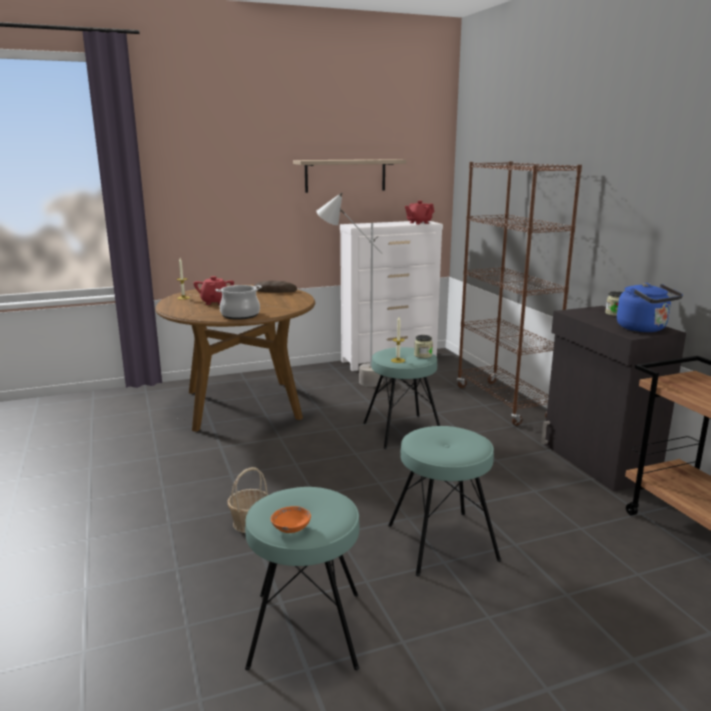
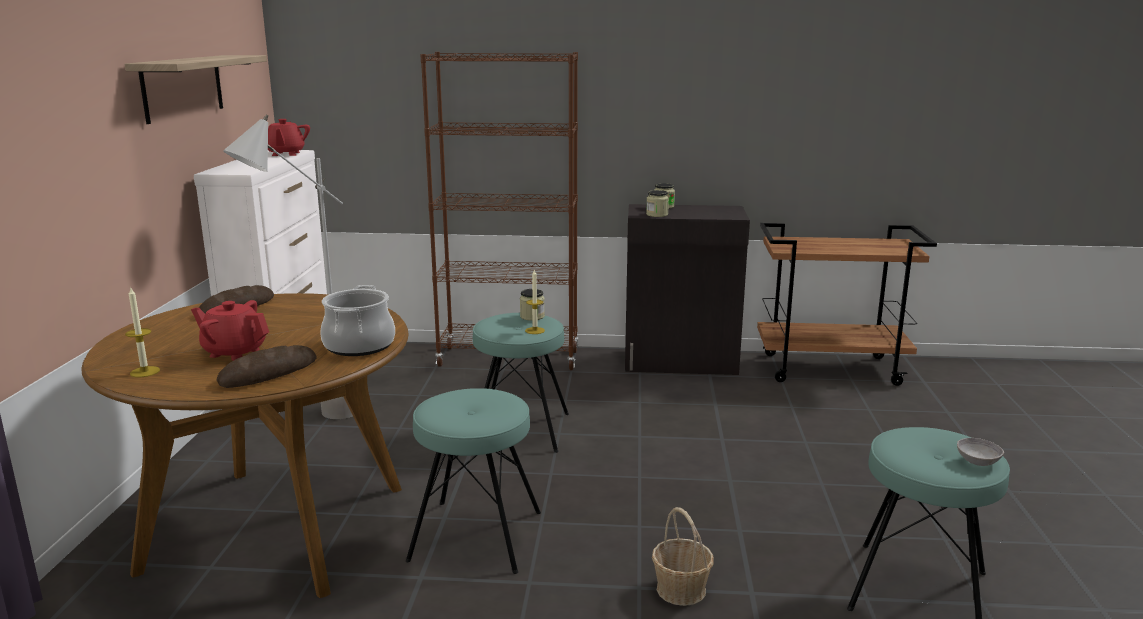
camera: 65 degrees left, 0 degrees up
orange bowl [271,506,311,533] -> grey bowl [957,438,1004,466]
turquoise stool [388,426,501,577] -> turquoise stool moved to [406,388,541,574]
blue kettle [617,283,683,332] -> none
none -> bread [217,345,317,388]
none -> jar [646,190,669,217]

